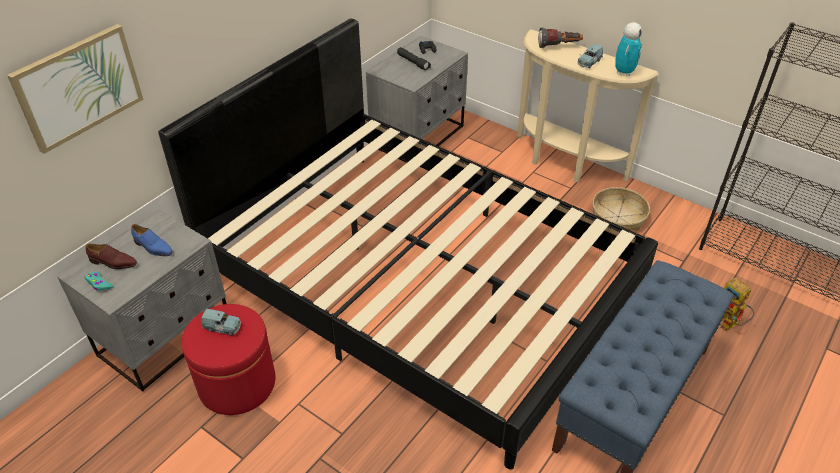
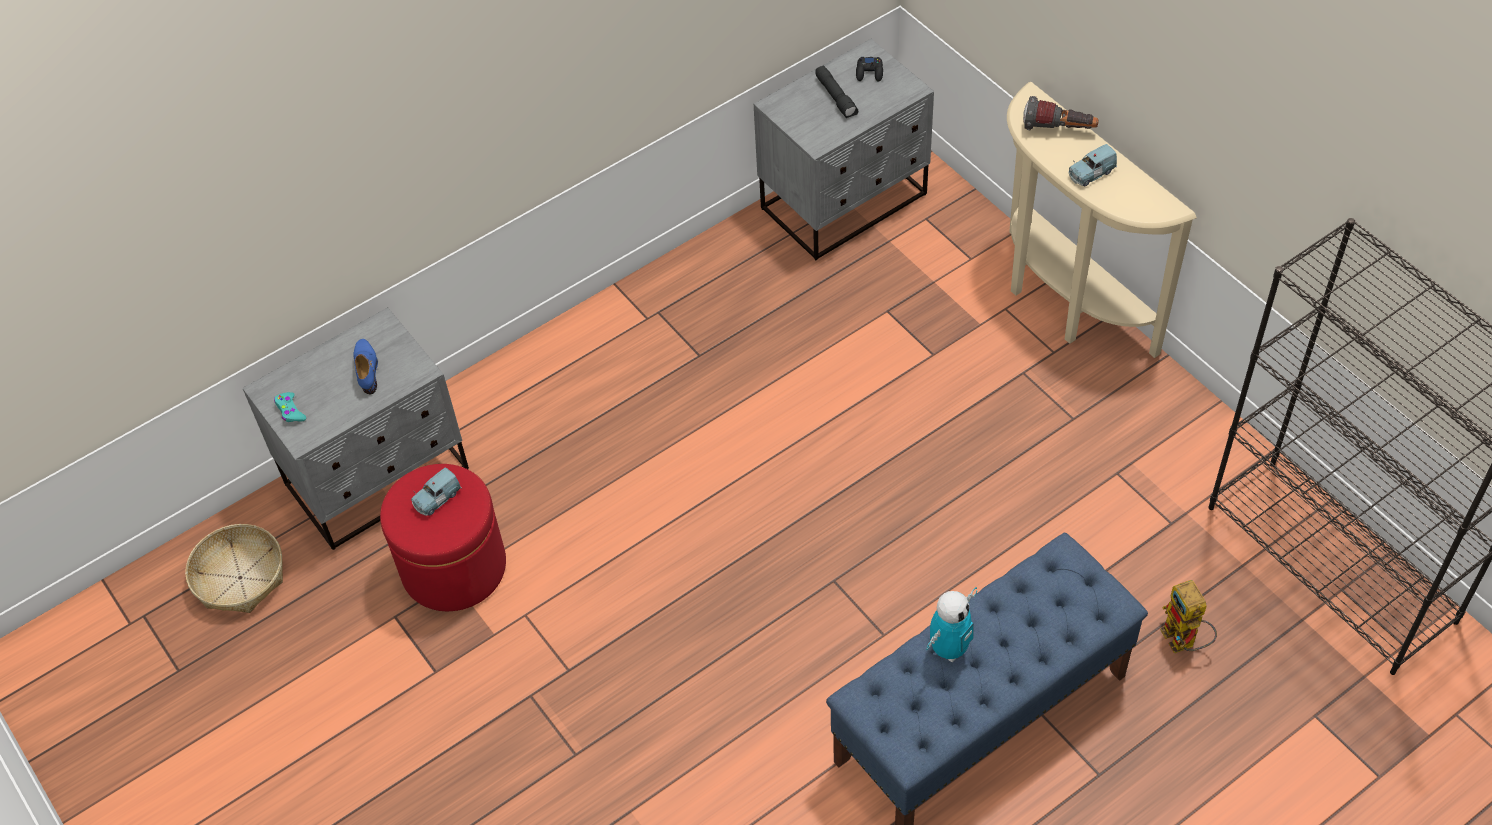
camera: 20 degrees right, 10 degrees up
picture [7,24,143,154] -> none
brown shoe [86,244,137,269] -> none
blue shoe [131,224,172,256] -> blue shoe turned 150 degrees counterclockwise [353,339,378,394]
black bed [158,18,658,469] -> none
blue toy car [201,309,241,336] -> blue toy car turned 105 degrees clockwise [411,467,462,516]
basket [592,187,650,231] -> basket moved to [185,524,283,613]
toy robot [615,22,642,76] -> toy robot moved to [926,587,977,662]

